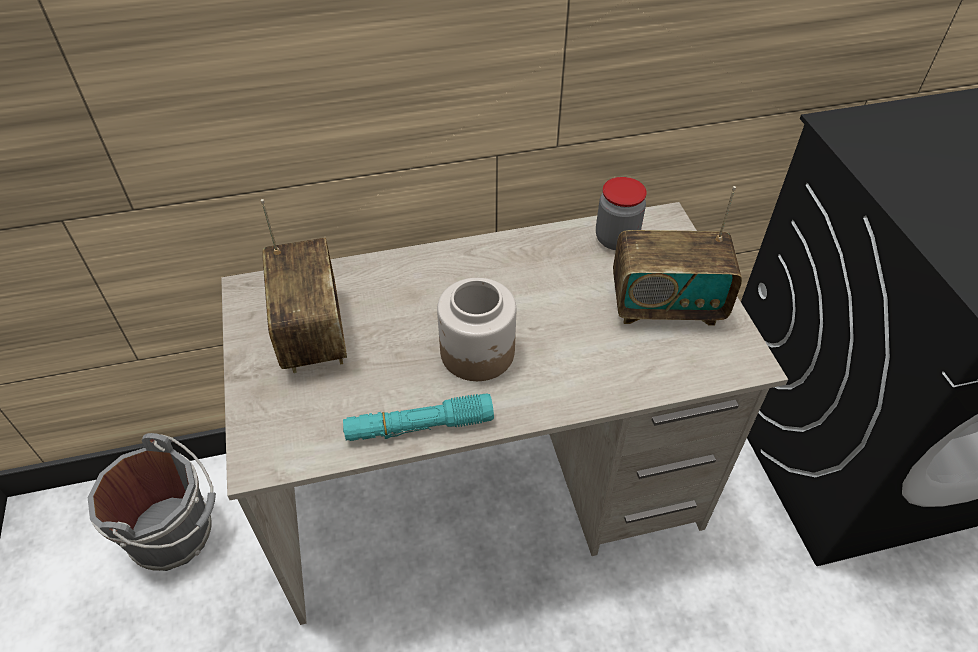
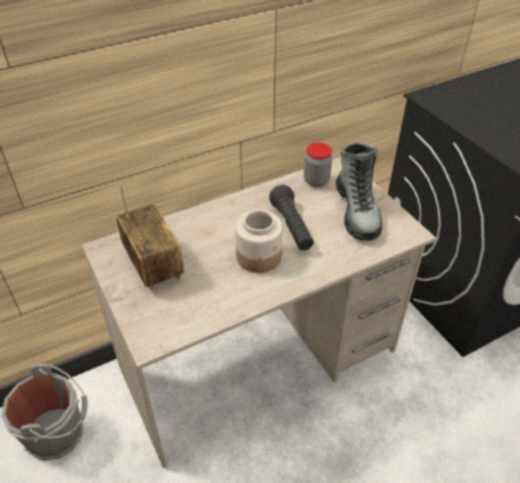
camera: 15 degrees left, 5 degrees down
turquoise flashlight [343,393,494,441] -> none
radio [613,186,742,326] -> boot [336,142,382,241]
none -> black flashlight [269,185,314,251]

